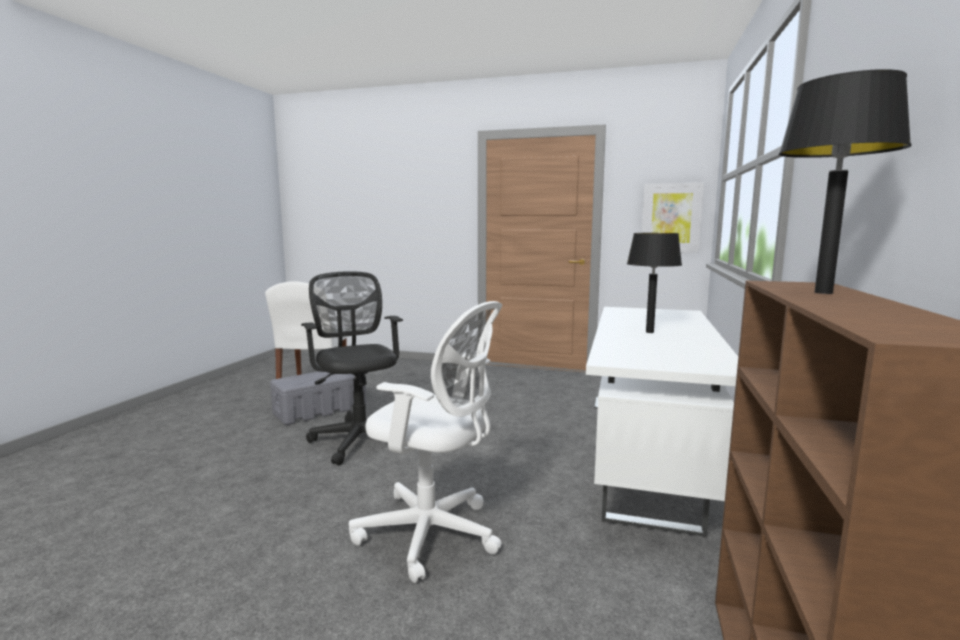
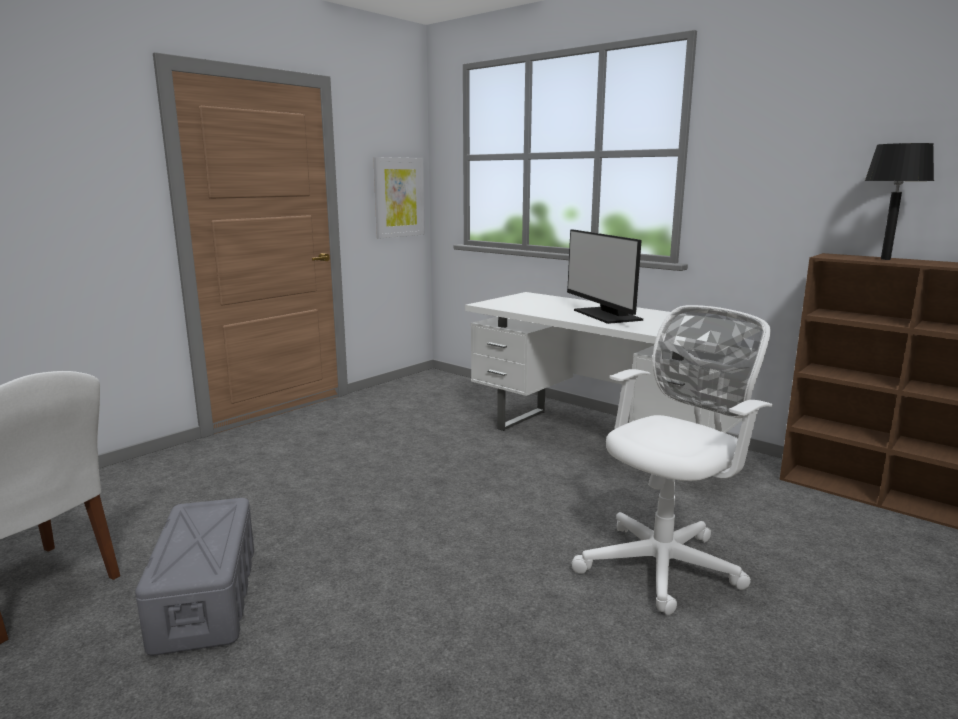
camera: 65 degrees left, 5 degrees up
black office chair [301,271,403,465] -> none
black table lamp [627,233,682,333] -> monitor [567,229,643,324]

